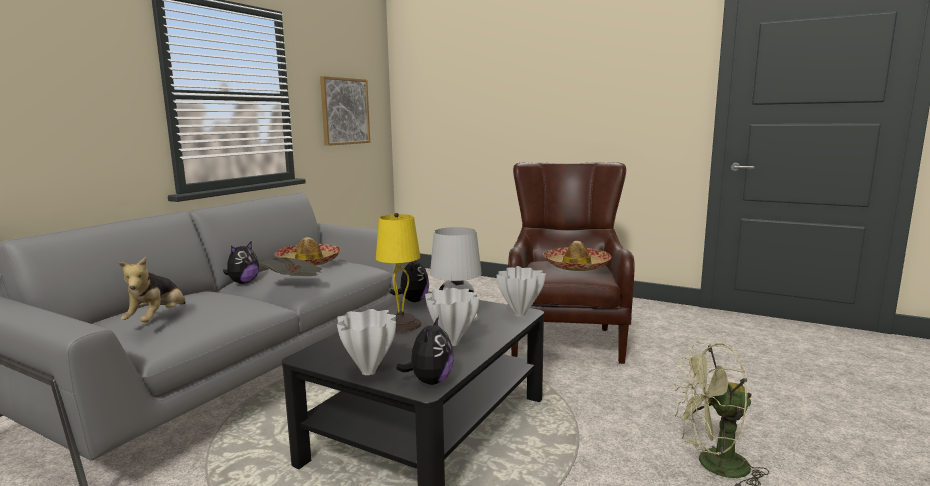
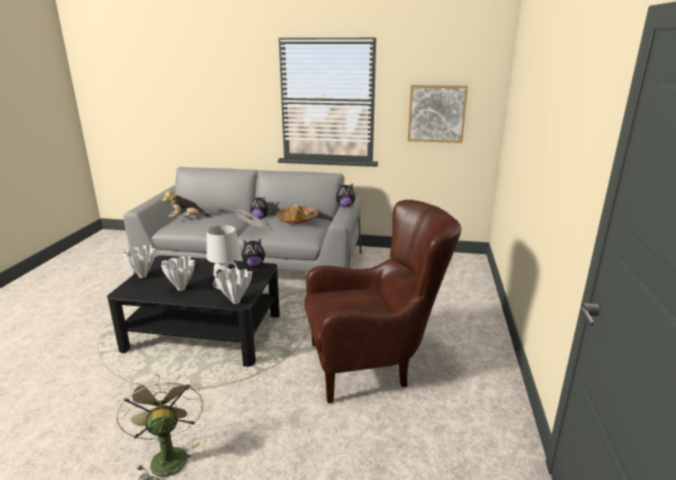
camera: 70 degrees right, 10 degrees up
yellow table lamp [376,213,421,333] -> none
plush toy [396,316,454,385] -> plush toy moved to [336,183,356,207]
hat [543,241,611,271] -> none

